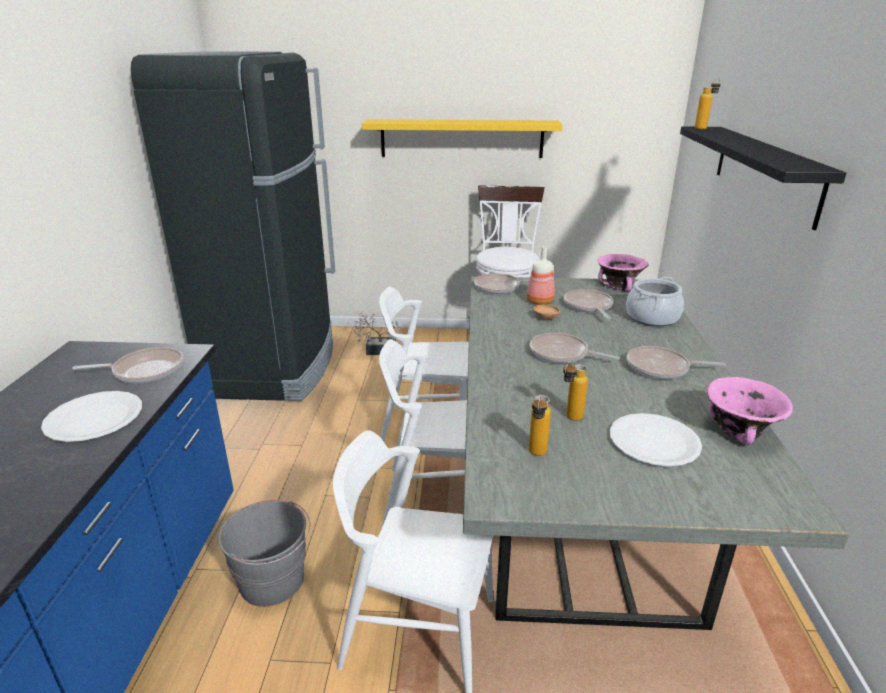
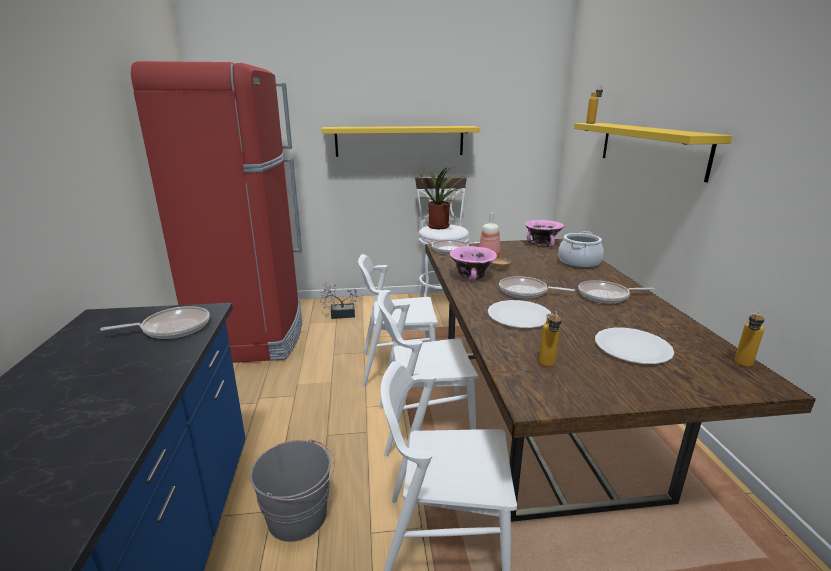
camera: 10 degrees left, 5 degrees down
white plate [41,391,142,442] -> white plate moved to [488,300,551,328]
black fridge [131,52,335,401] -> red fridge [131,61,302,363]
grey dining table [463,276,850,630] -> brown dining table [425,239,815,522]
bottle [563,360,588,421] -> bottle moved to [734,310,765,367]
frying pan [564,289,614,319] -> none
black shelf [680,127,846,230] -> yellow shelf [574,123,732,182]
pink bowl [707,377,793,445] -> pink bowl moved to [450,246,497,281]
none -> potted plant [420,167,469,229]

